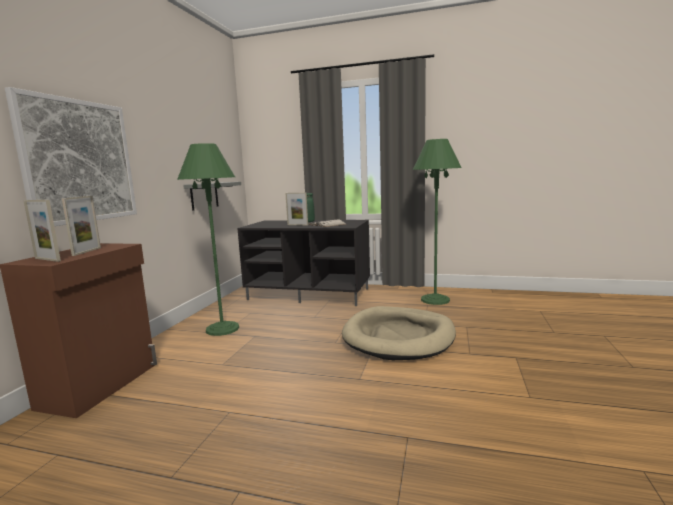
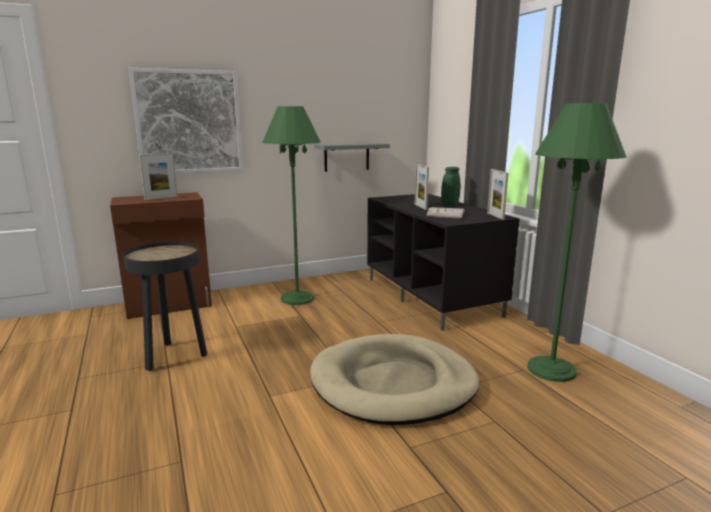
camera: 50 degrees right, 5 degrees up
picture frame [23,200,61,262] -> picture frame moved to [487,169,509,220]
none -> black side table [123,242,207,371]

